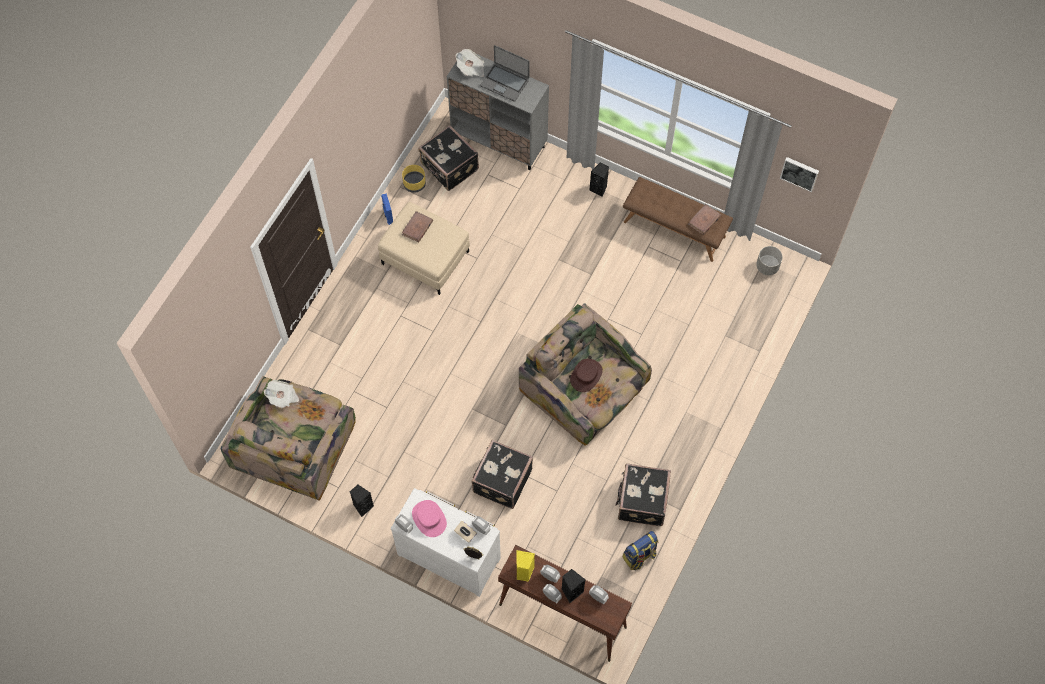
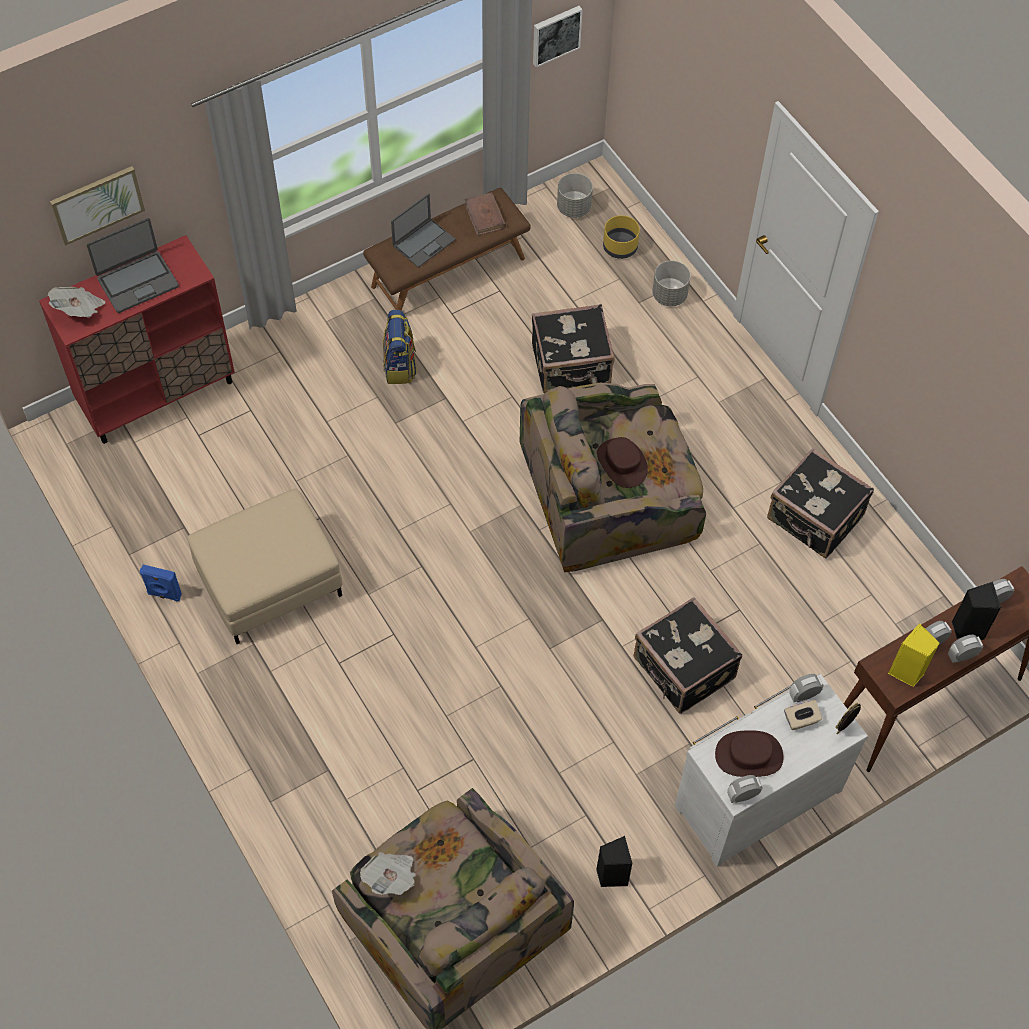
camera: 60 degrees left, 5 degrees down
yellow planter [402,165,426,193] -> yellow planter moved to [603,215,640,259]
brown book [402,211,433,242] -> none
pink hat [412,500,447,537] -> brown hat [715,730,784,777]
black suitcase [419,125,479,191] -> black suitcase moved to [532,304,615,393]
grey cabinet [447,54,549,170] -> red cabinet [39,235,235,444]
black speaker [589,162,609,197] -> none
backpack [623,531,658,570] -> backpack moved to [383,310,417,384]
none -> picture [50,166,145,246]
none -> laptop [391,193,456,268]
none -> grey planter [652,261,691,306]

